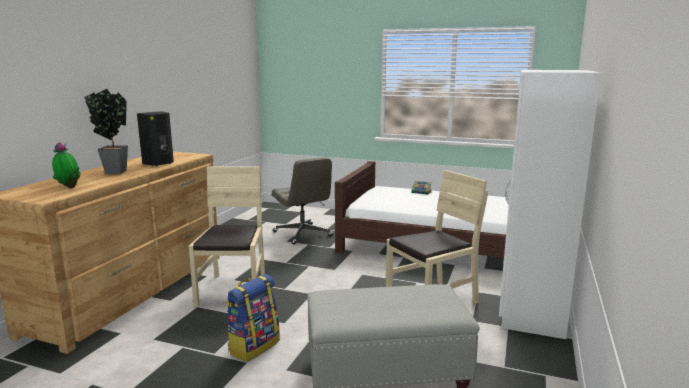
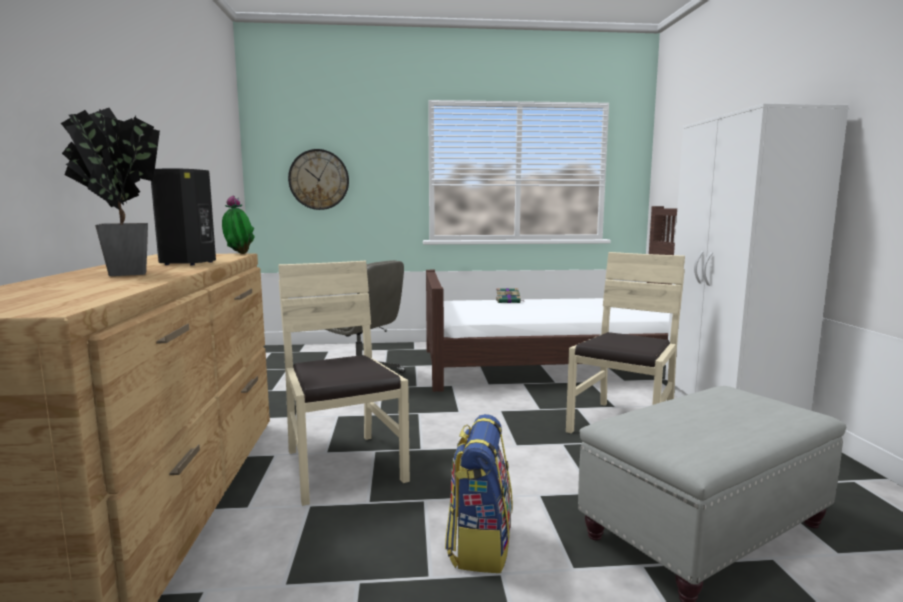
camera: 25 degrees left, 5 degrees down
potted plant [52,142,81,188] -> potted plant moved to [222,195,255,254]
none -> wall clock [288,149,349,210]

